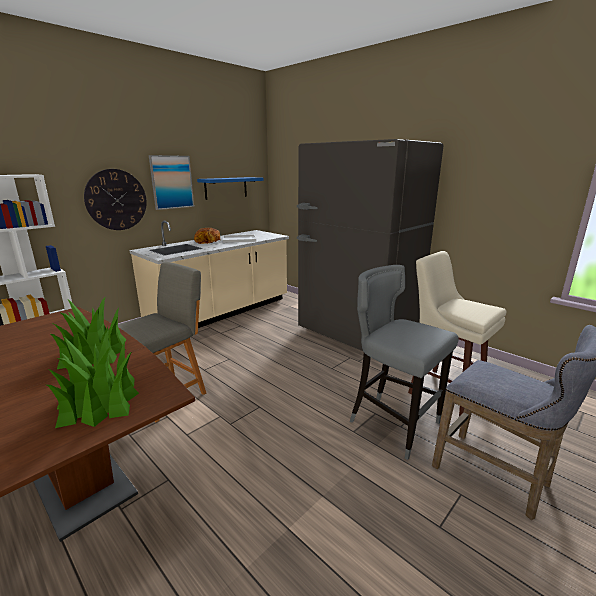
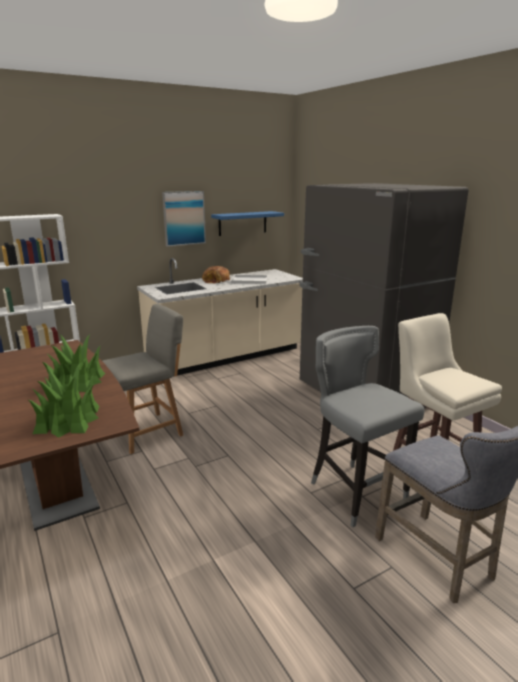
camera: 15 degrees right, 0 degrees up
wall clock [84,169,147,230] -> none

